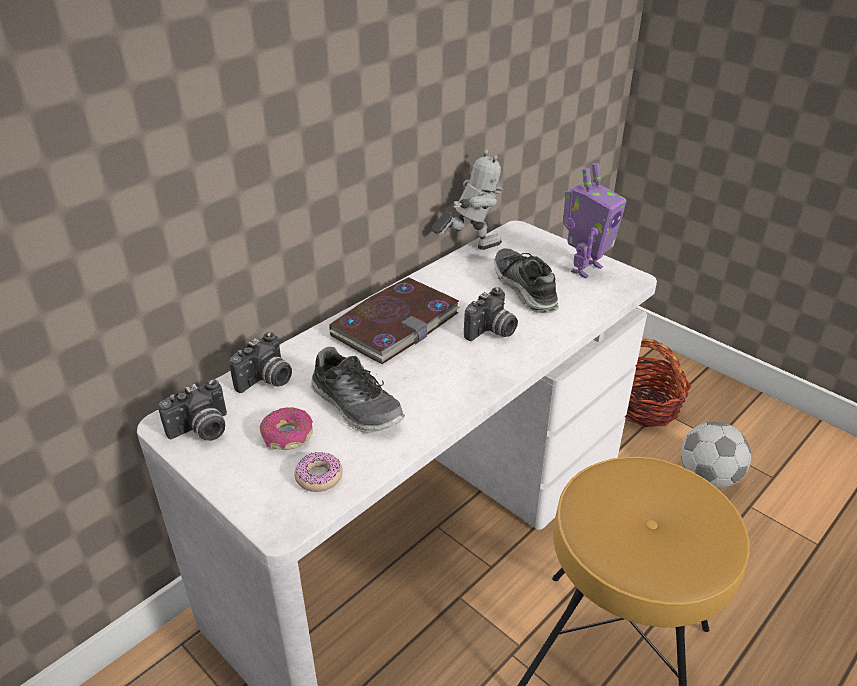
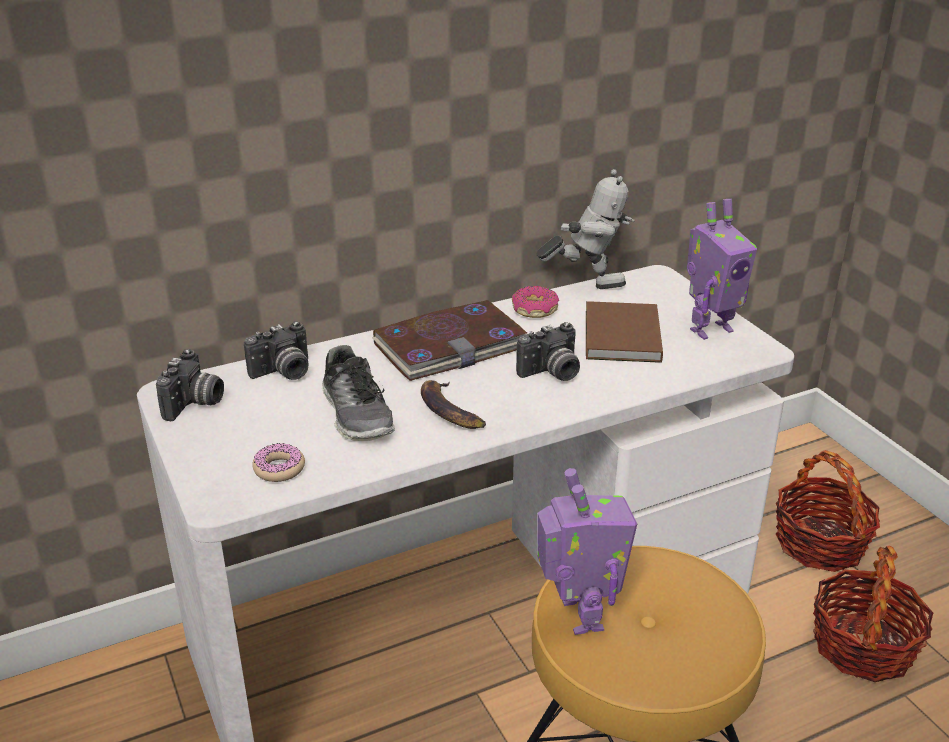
camera: 20 degrees right, 5 degrees down
camera [158,379,227,441] -> camera turned 60 degrees counterclockwise [156,349,224,421]
donut [260,407,313,450] -> donut moved to [512,286,559,318]
shoe [494,248,559,314] -> brown book [586,301,663,363]
football [681,422,751,488] -> basket [813,546,933,682]
none -> banana [421,380,486,429]
none -> toy robot [537,468,637,635]

